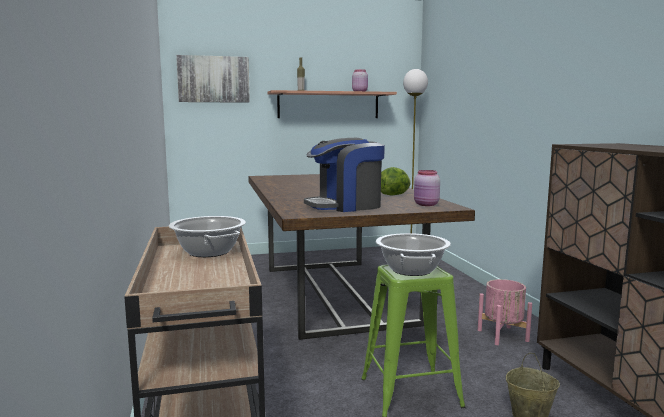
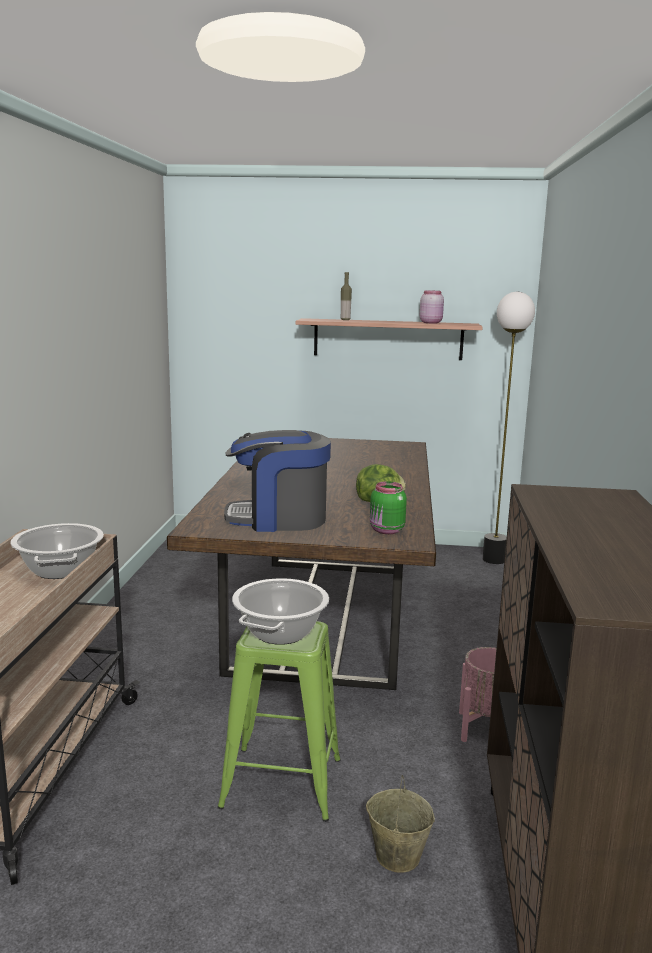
camera: 20 degrees right, 5 degrees up
picture [176,55,250,103] -> none
pink jar [414,170,440,206] -> green jar [370,481,407,534]

